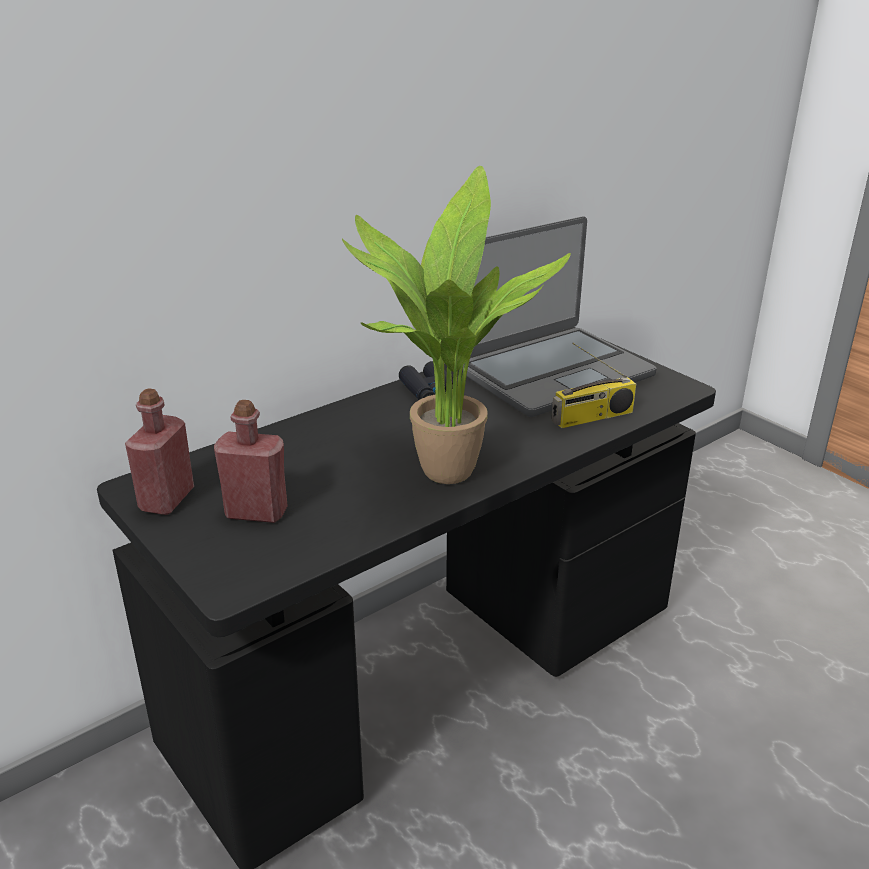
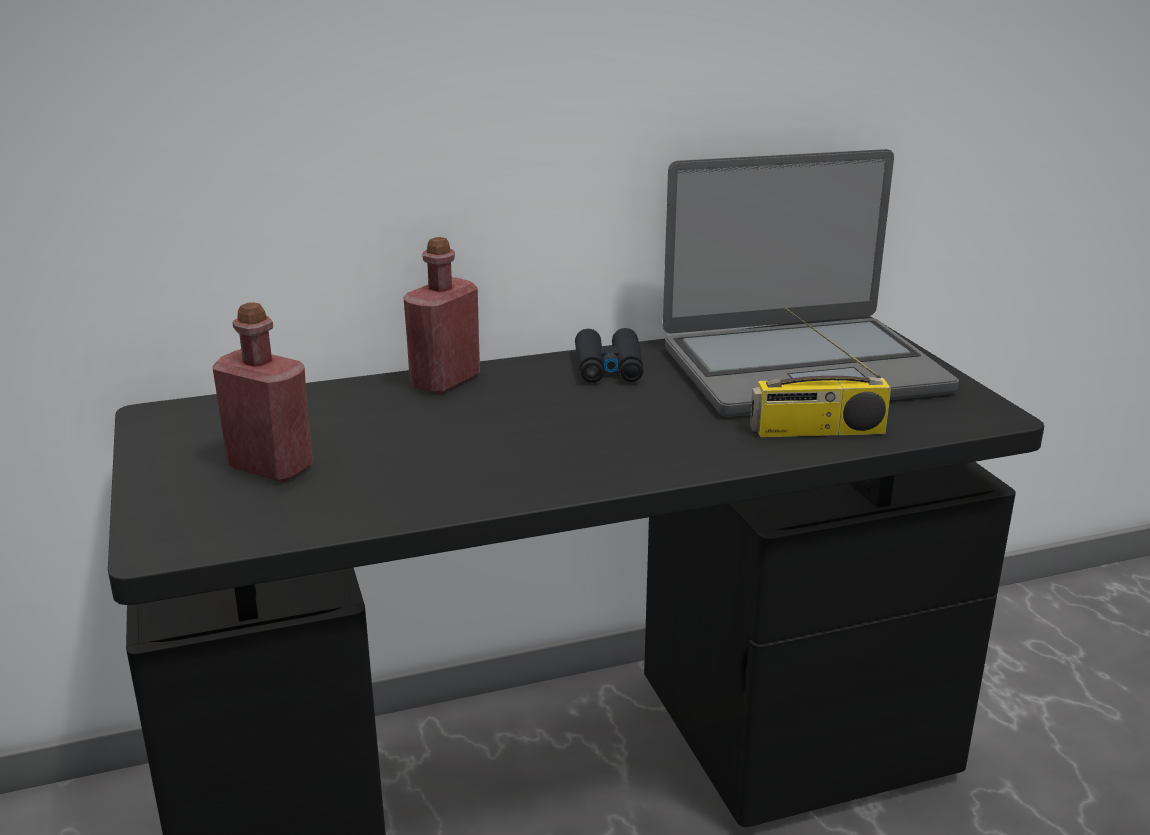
camera: 20 degrees right, 5 degrees down
red bottle [125,388,194,515] -> red bottle moved to [403,237,480,394]
potted plant [342,166,571,484] -> none

